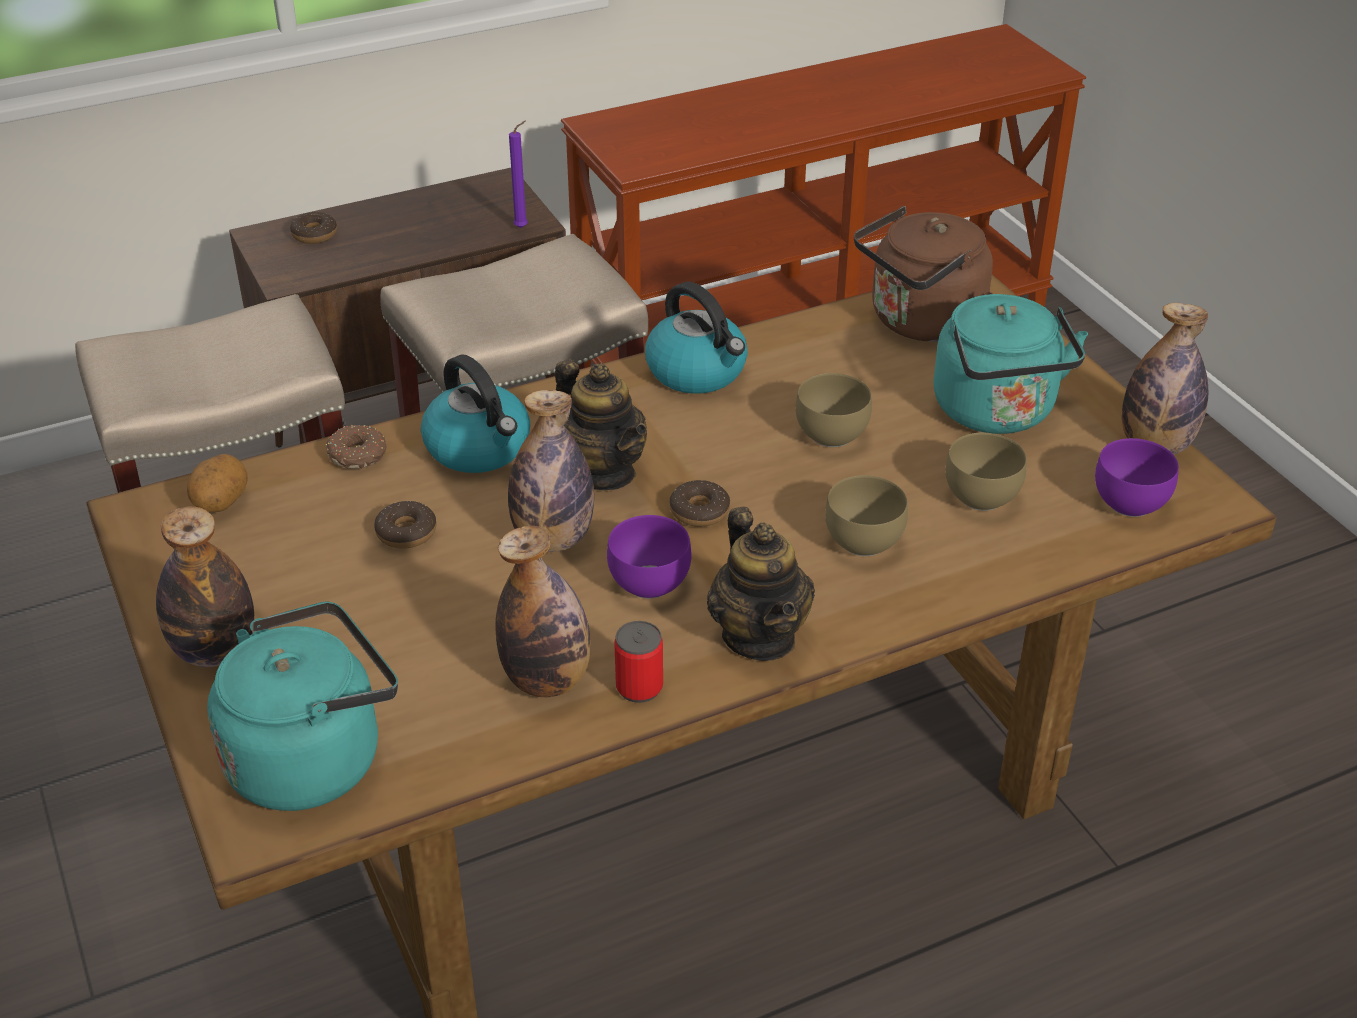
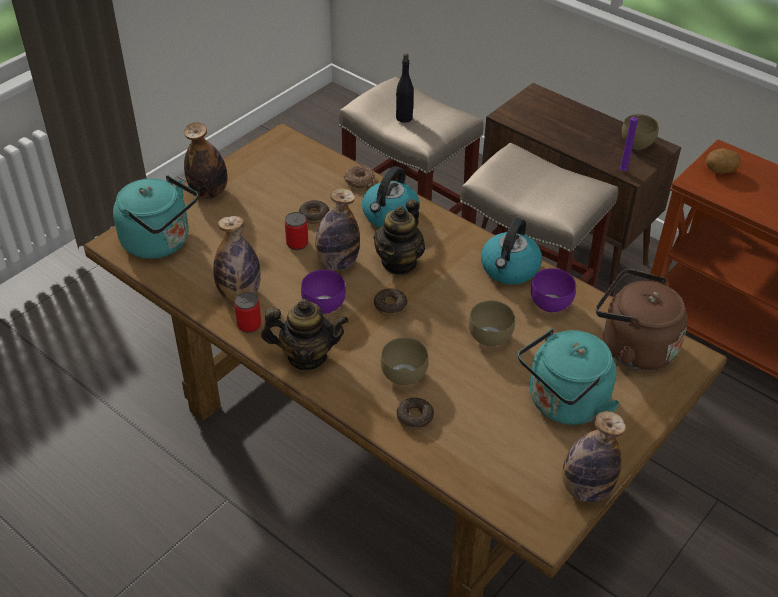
camera: 65 degrees right, 5 degrees up
potato [187,454,248,512] -> potato moved to [705,148,741,173]
donut [290,212,337,244] -> donut moved to [396,398,434,430]
teapot [707,507,815,661] -> teapot turned 135 degrees counterclockwise [261,299,349,370]
brown bowl [945,433,1027,511] -> brown bowl moved to [622,114,659,150]
purple bowl [1095,438,1179,517] -> purple bowl moved to [531,268,576,313]
none -> can [285,212,308,250]
none -> black bottle [396,53,414,123]

